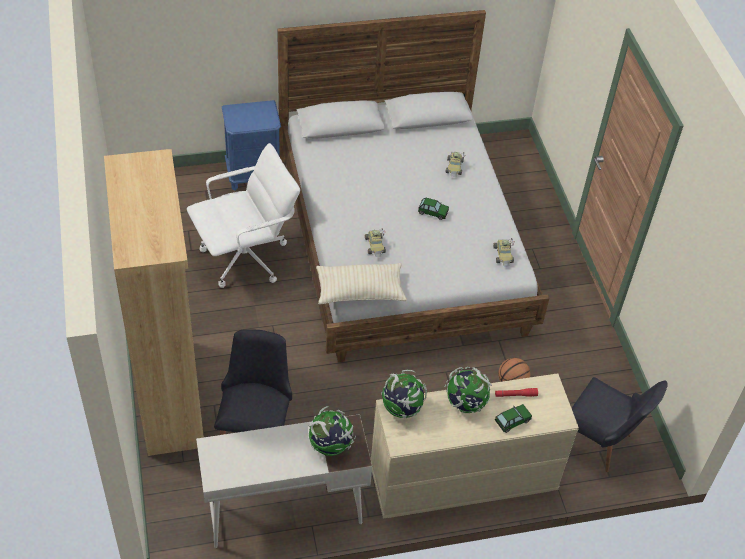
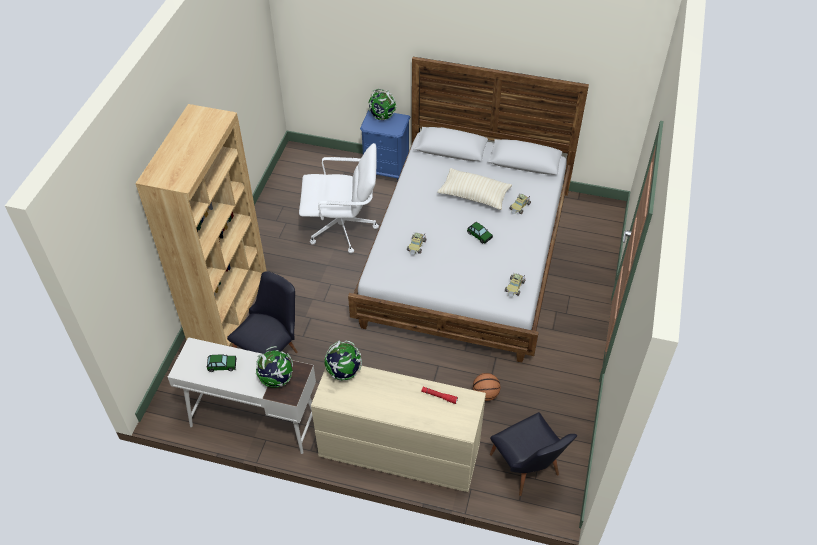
camera: 30 degrees right, 0 degrees up
beige pillow [316,263,407,304] -> beige pillow moved to [437,168,512,210]
globe [445,367,492,413] -> globe moved to [369,89,397,120]
toy car [495,404,532,433] -> toy car moved to [207,354,236,372]

